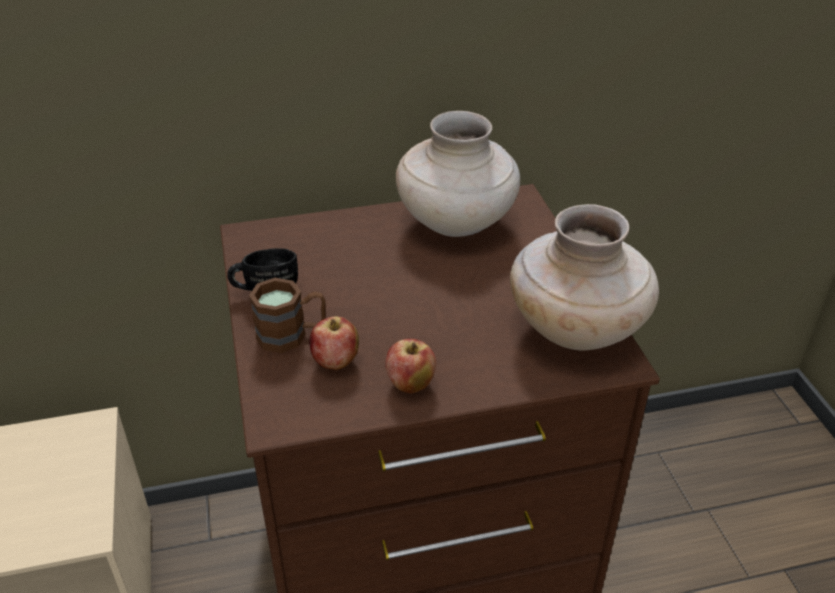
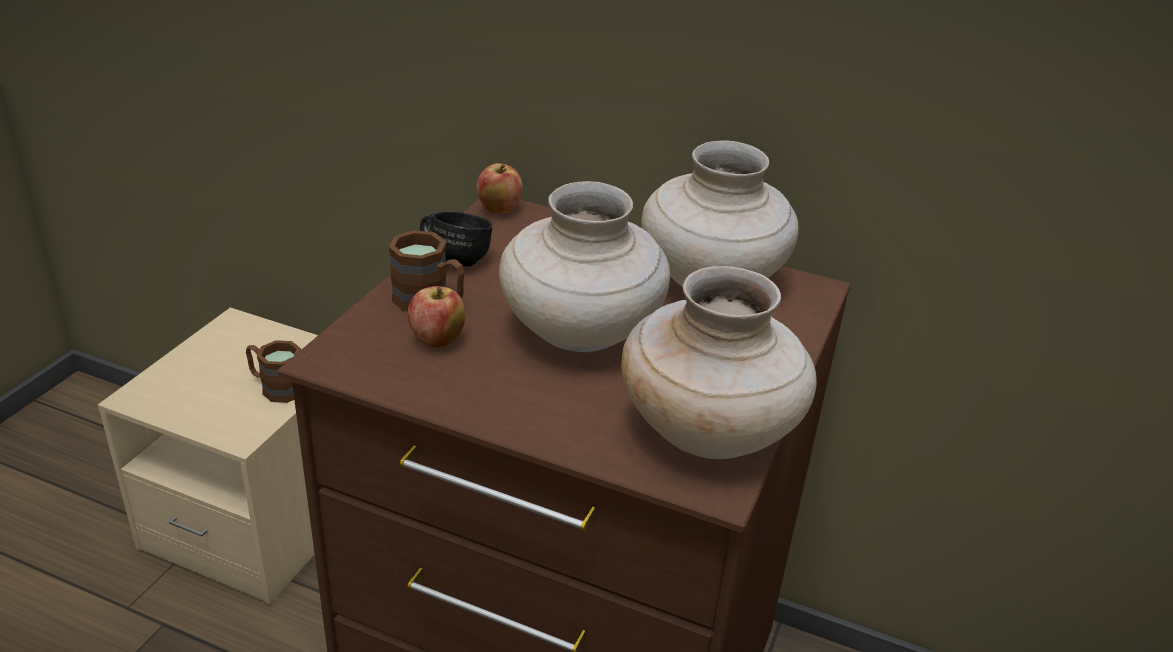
camera: 35 degrees right, 5 degrees down
apple [385,339,436,393] -> apple moved to [476,163,523,214]
none -> brown mug [246,340,301,403]
none -> beige vase [499,181,670,352]

